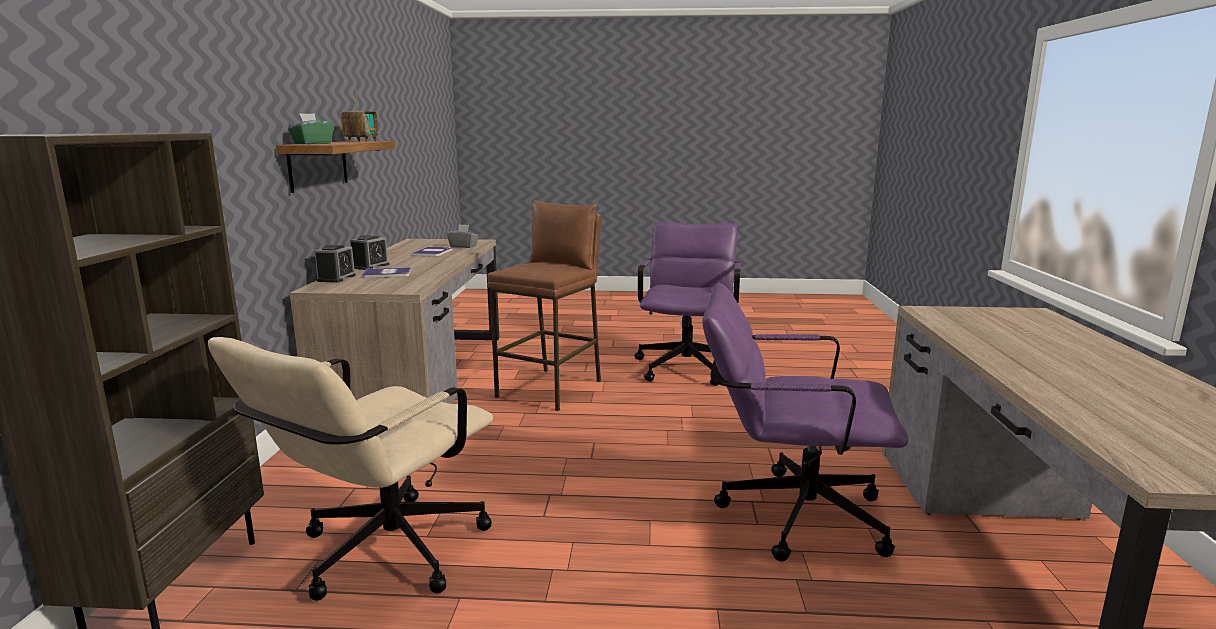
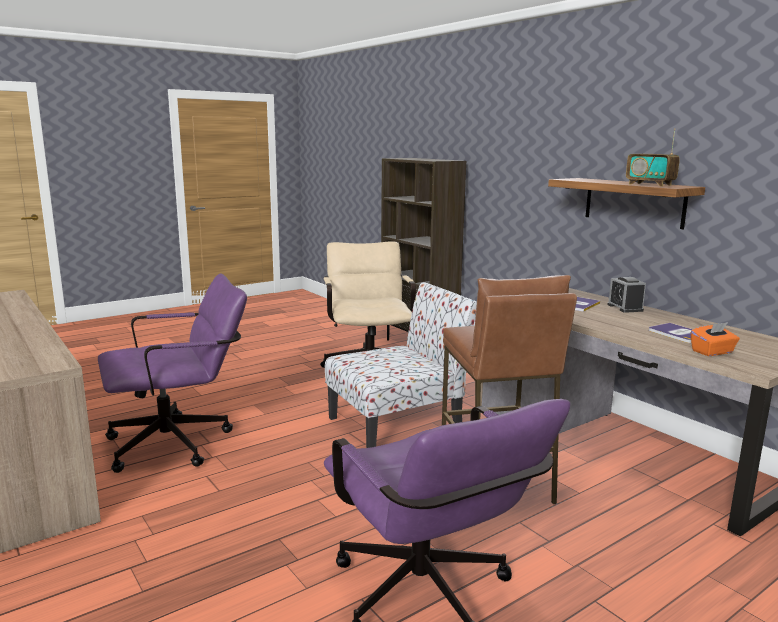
camera: 140 degrees right, 0 degrees up
green tissue box [288,113,334,144] -> none
alarm clock [314,245,356,283] -> none
grey tissue box [447,224,479,248] -> orange tissue box [691,322,740,356]
none -> chair [325,282,477,448]

